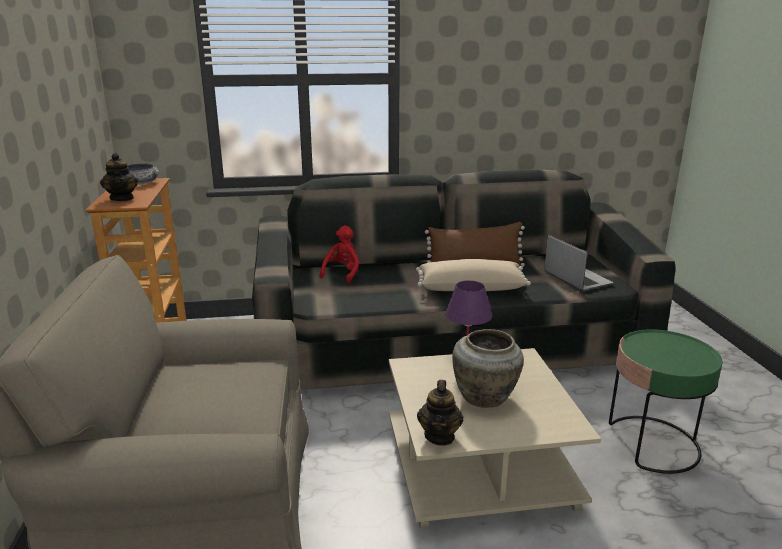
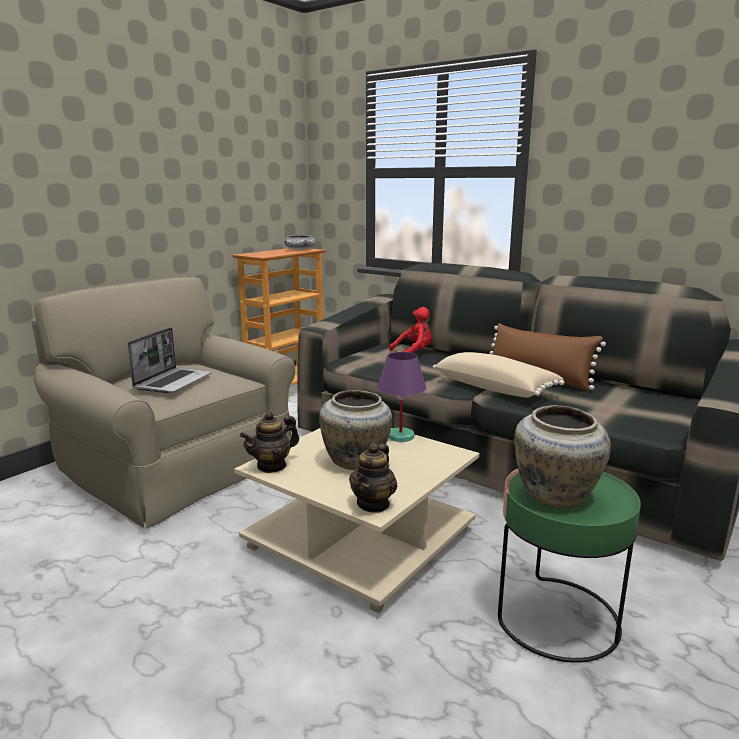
camera: 45 degrees right, 5 degrees down
teapot [100,153,138,201] -> teapot moved to [349,443,397,513]
laptop [544,235,613,291] -> laptop moved to [128,327,212,393]
none -> beige vase [514,405,611,508]

